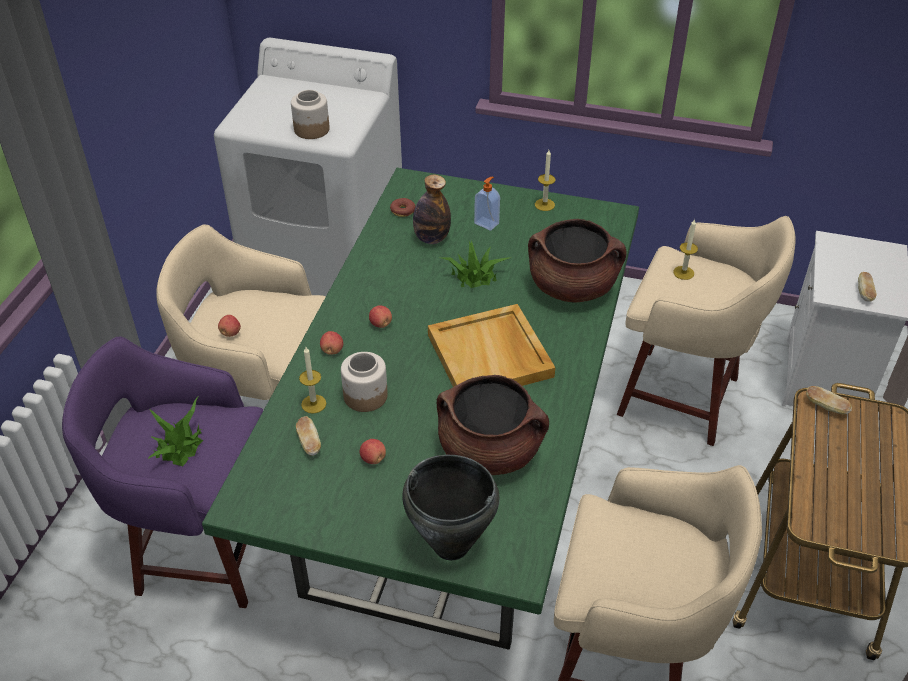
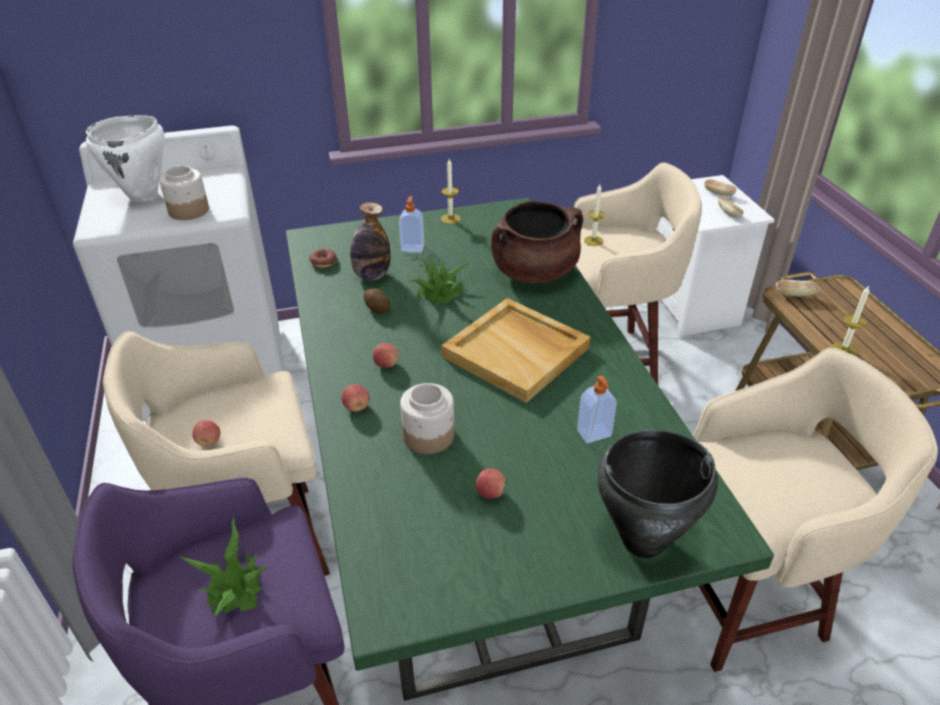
camera: 30 degrees left, 5 degrees down
bread [296,416,321,456] -> bread moved to [704,179,736,196]
candle [299,347,326,413] -> candle moved to [831,285,870,356]
brown cooking pot [437,375,549,475] -> soap dispenser [577,375,617,443]
none -> white cooking pot [86,115,164,202]
none -> potato [363,288,390,313]

